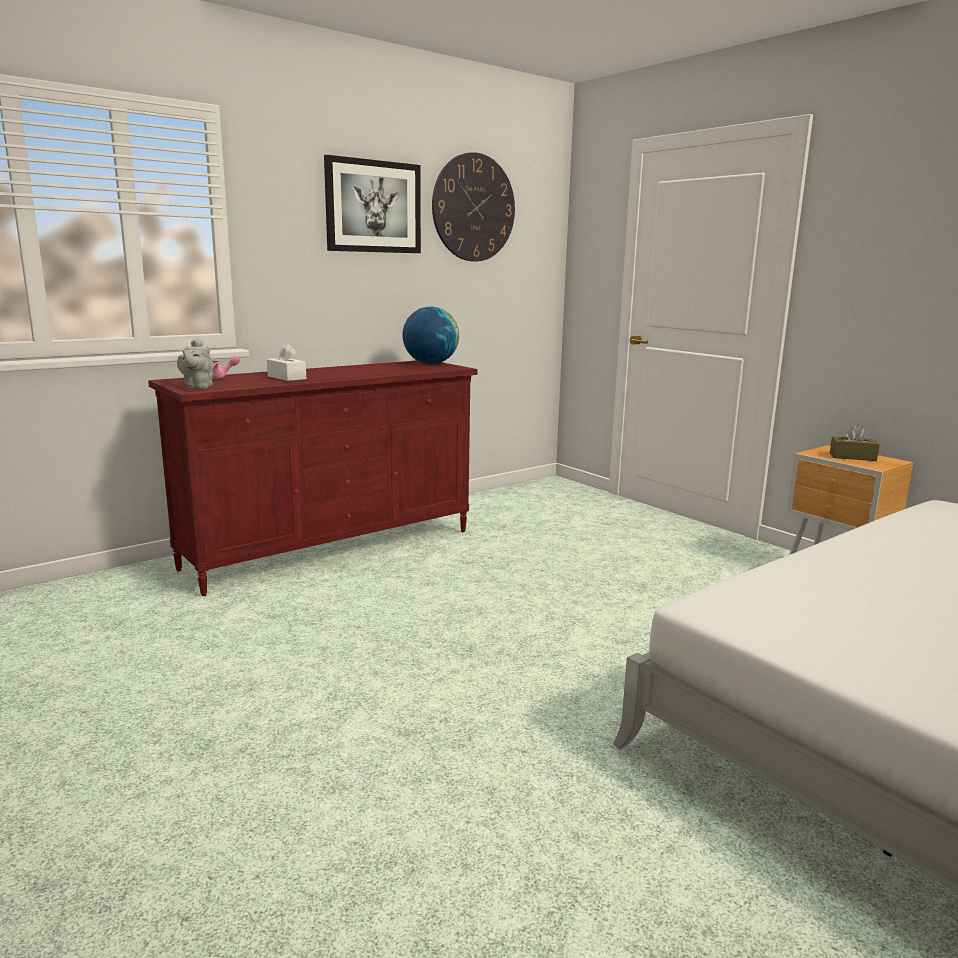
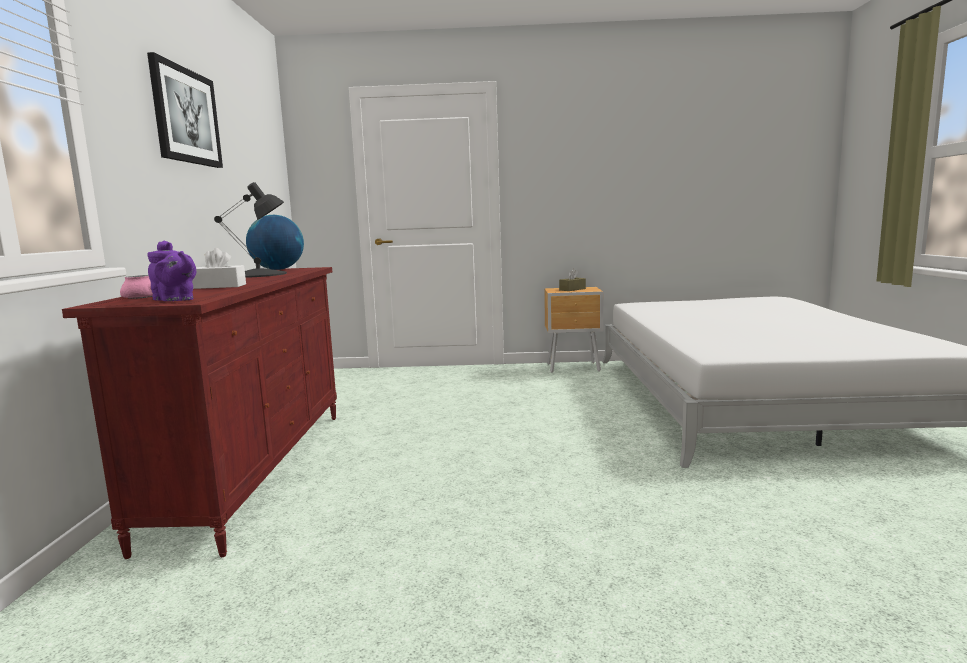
camera: 50 degrees left, 5 degrees down
grey teapot [177,338,213,389] -> purple teapot [147,240,196,301]
wall clock [432,152,515,262] -> none
none -> black table lamp [214,182,287,278]

